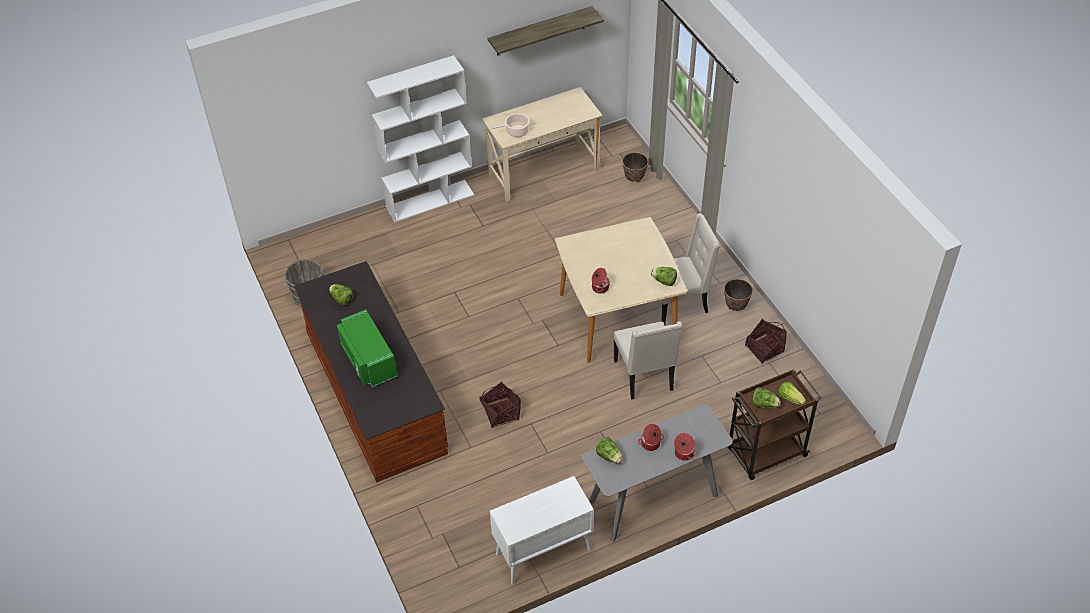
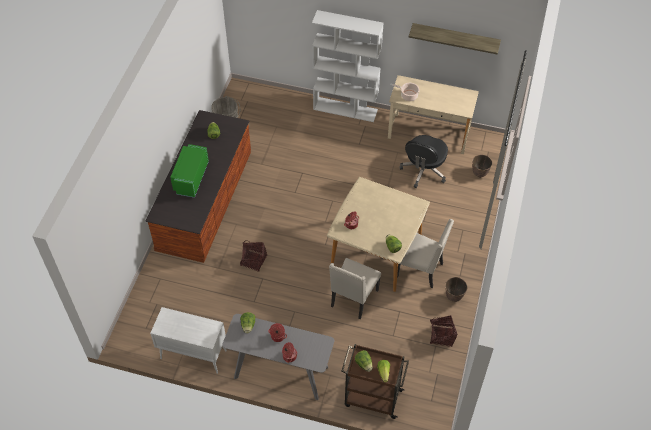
camera: 40 degrees right, 5 degrees up
none -> black office chair [400,135,448,188]

